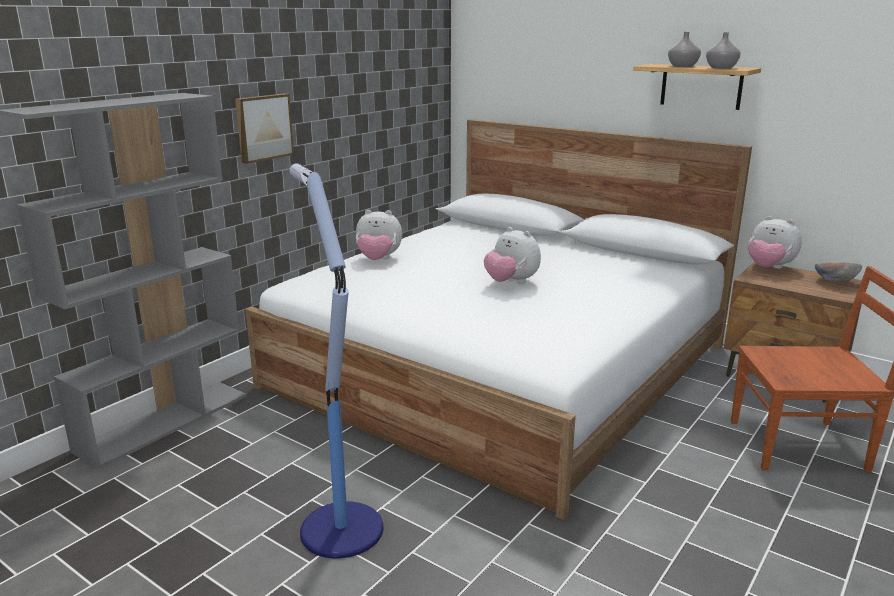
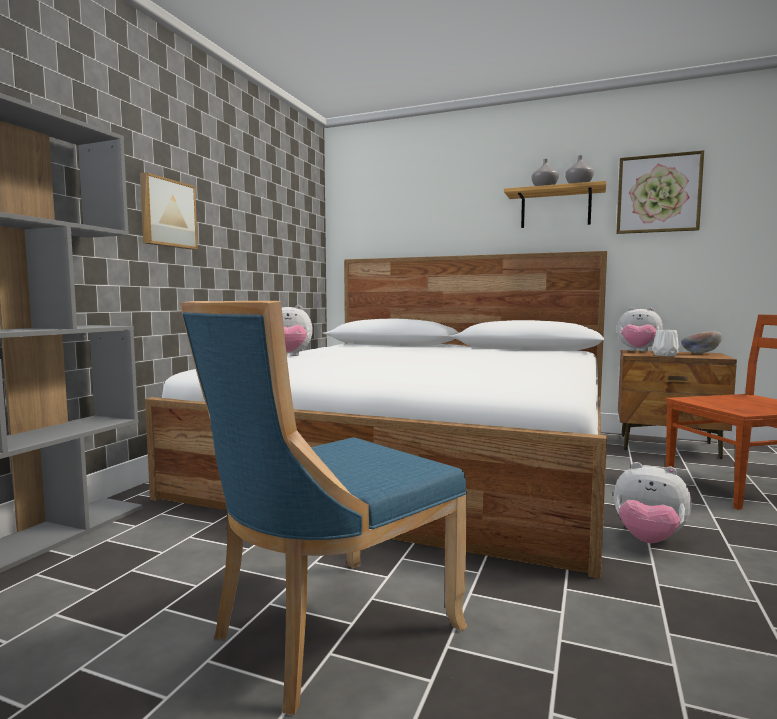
camera: 15 degrees left, 15 degrees down
floor lamp [289,163,383,558] -> blue chair [180,301,467,715]
plush toy [484,227,541,284] -> plush toy moved to [614,462,692,543]
none -> picture [616,150,704,234]
none -> white vase [653,330,679,356]

